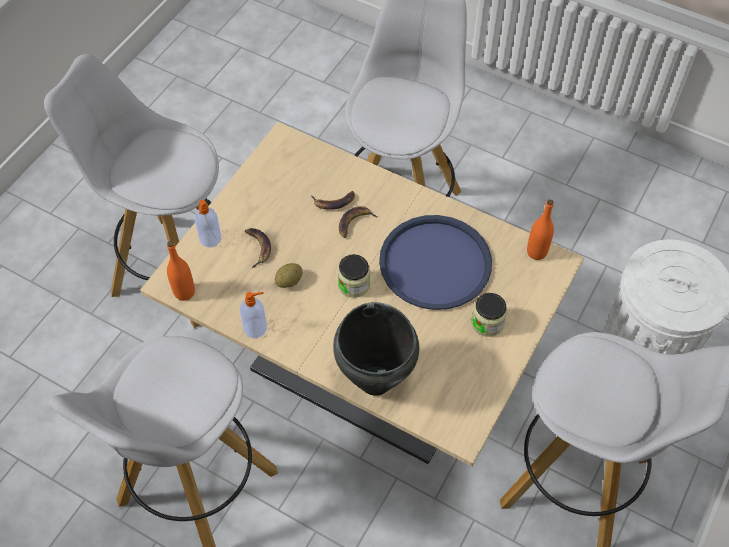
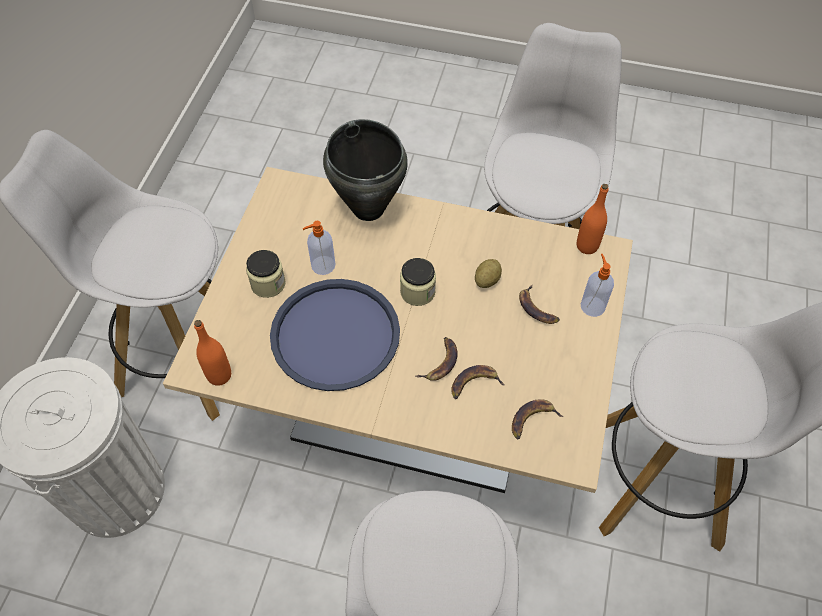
camera: 165 degrees right, 0 degrees up
soap dispenser [240,292,267,338] -> soap dispenser moved to [303,221,335,275]
none -> banana [512,399,564,439]

